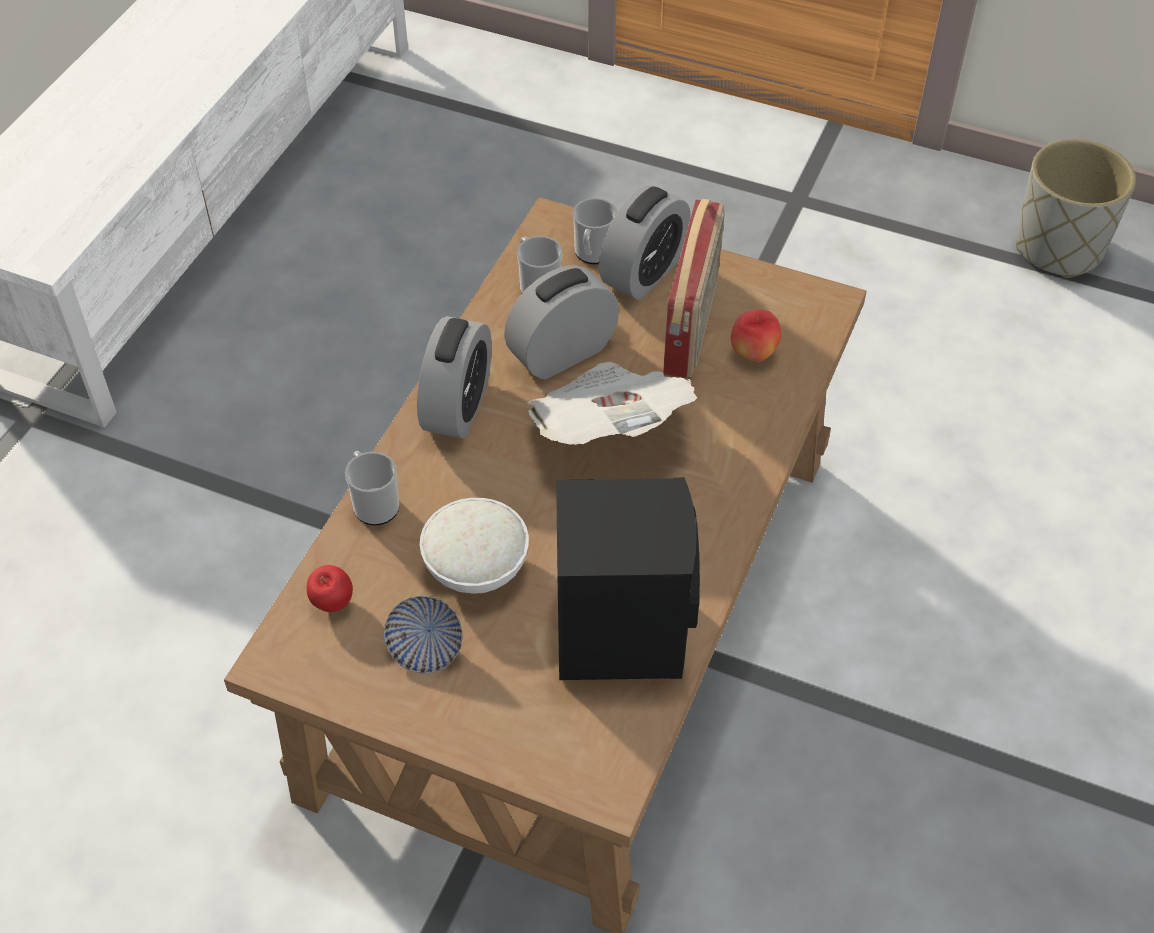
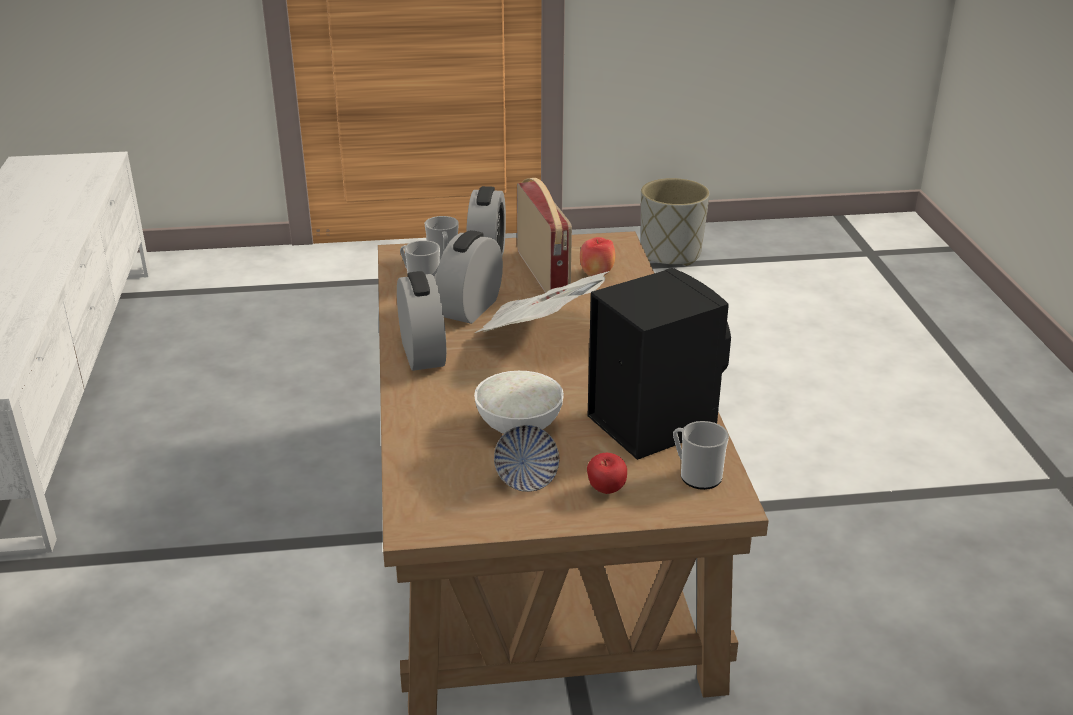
camera: 30 degrees left, 20 degrees down
apple [307,565,353,612] -> apple moved to [587,453,627,494]
mug [345,451,399,525] -> mug moved to [673,421,729,490]

